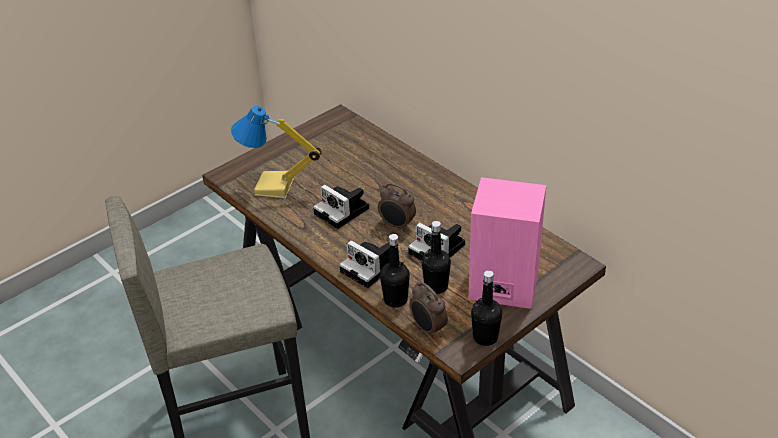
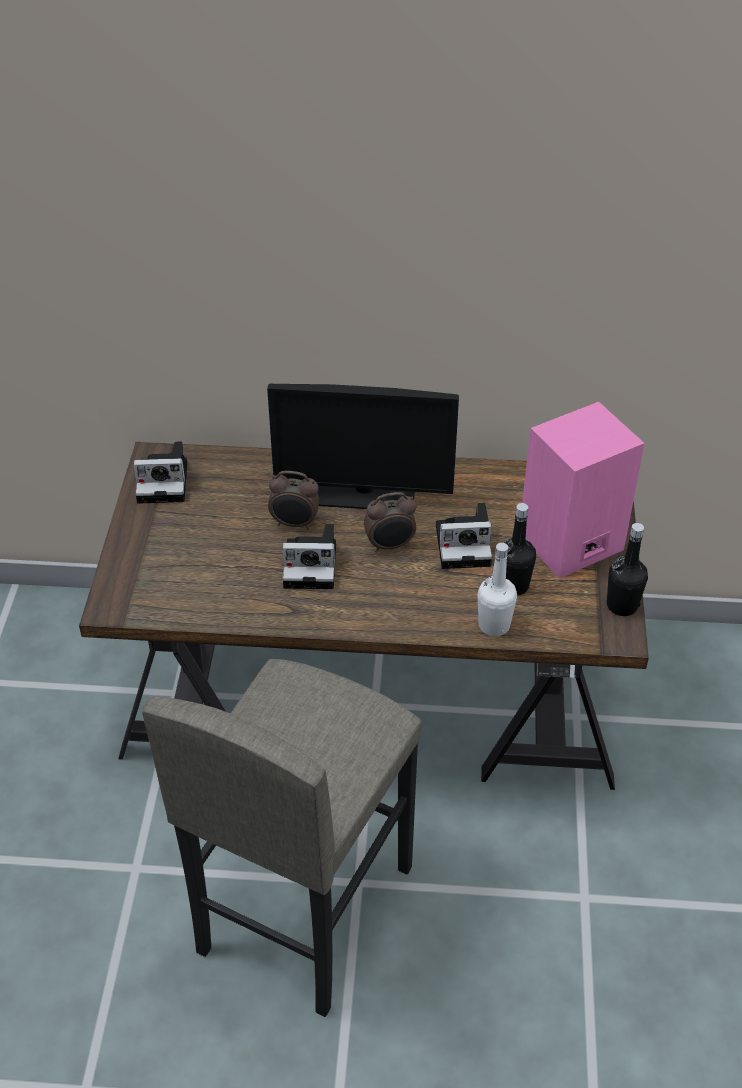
camera: 45 degrees left, 5 degrees up
table lamp [231,105,322,198] -> none
camera [339,240,389,288] -> camera moved to [133,441,187,504]
black bottle [380,234,410,308] -> white bottle [477,543,517,636]
alarm clock [409,282,448,338] -> alarm clock moved to [268,471,319,529]
none -> monitor [267,384,459,509]

